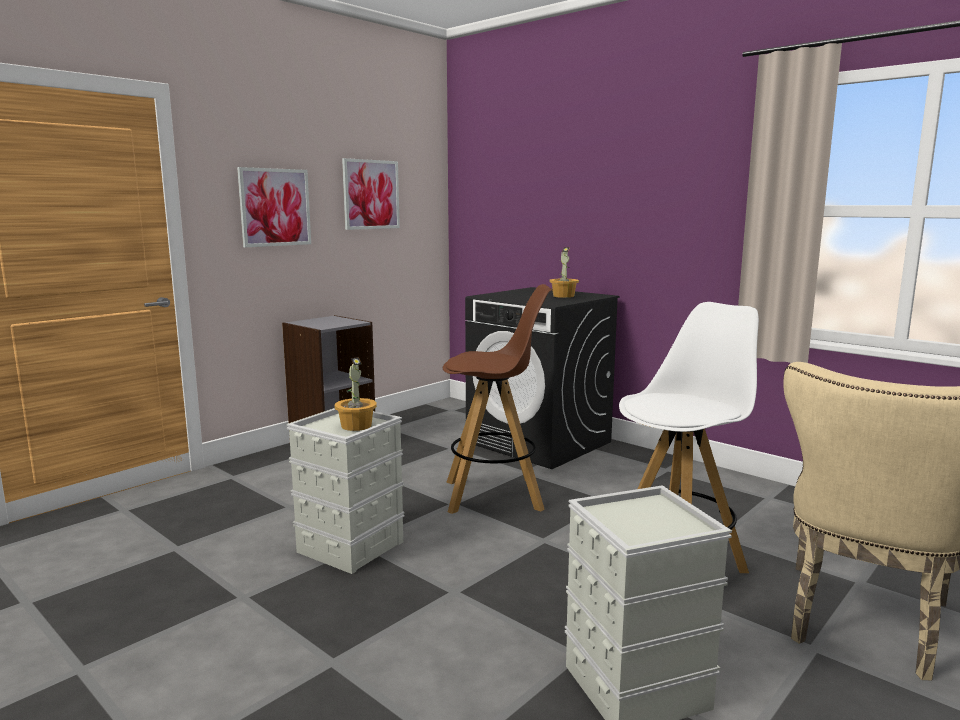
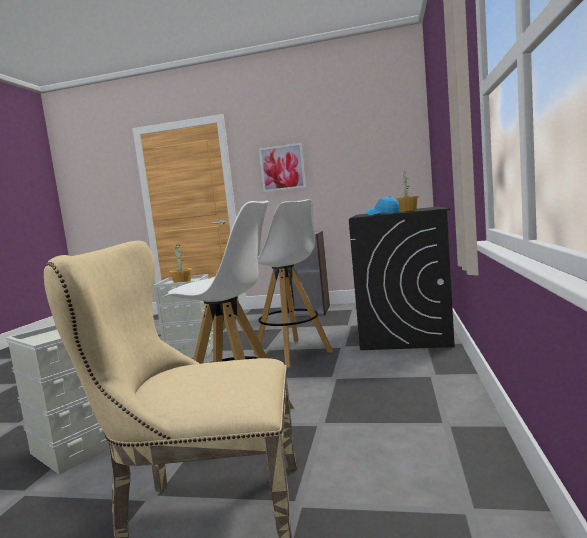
camera: 60 degrees right, 5 degrees down
picture [342,158,400,230] -> none
brown stool [443,284,553,514] -> white stool [254,199,333,367]
none -> blue cap [366,196,400,215]

